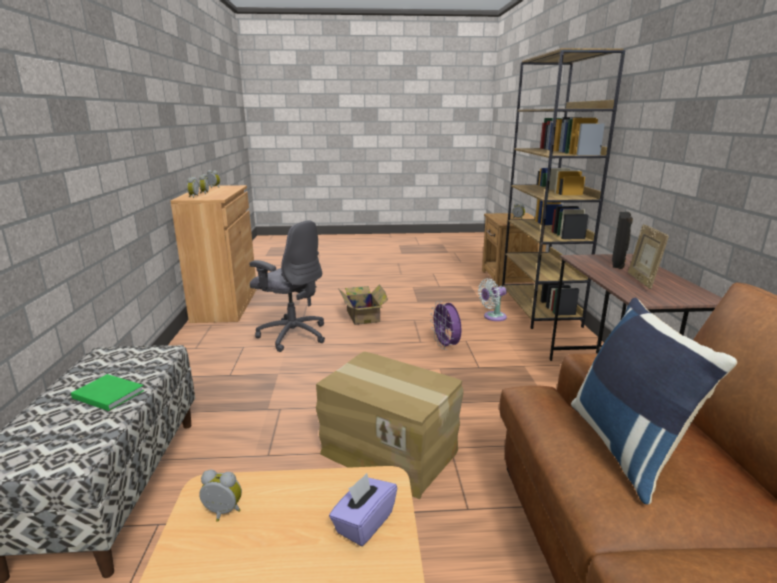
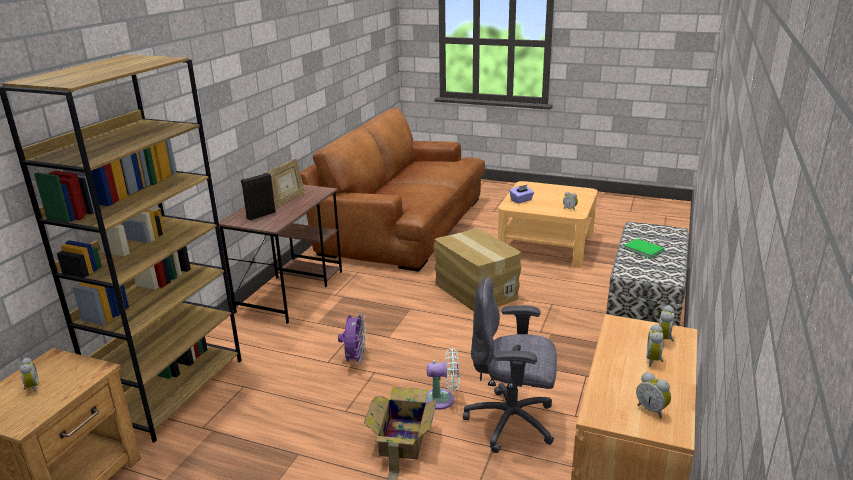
camera: 155 degrees left, 5 degrees up
grey office chair [249,220,325,352] -> grey office chair turned 45 degrees counterclockwise [463,278,557,453]
white fan [478,278,507,321] -> white fan moved to [426,348,459,410]
blue pillow [571,298,737,505] -> none

